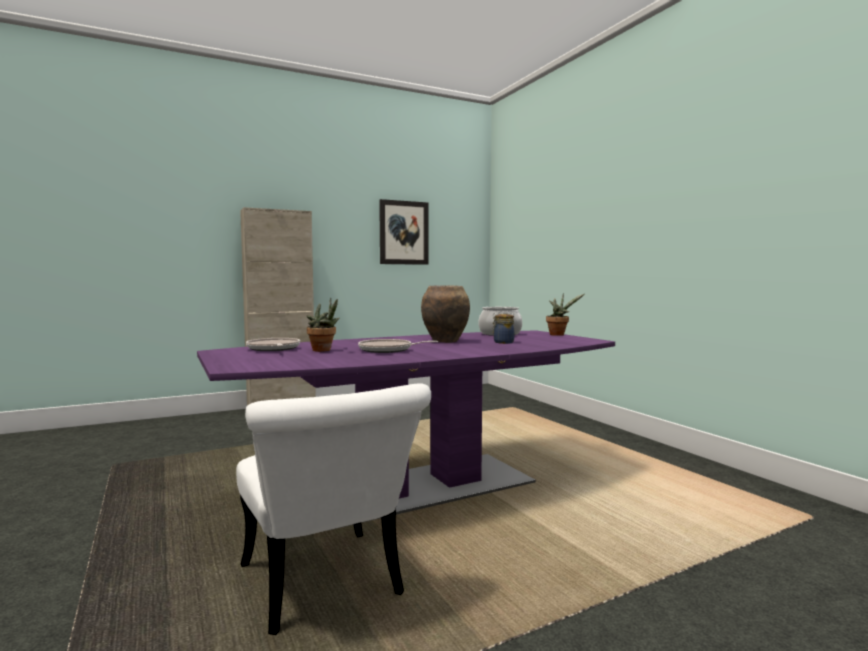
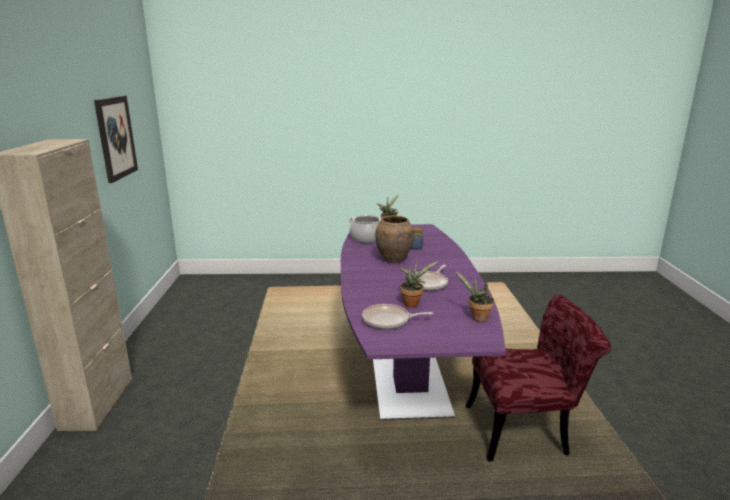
camera: 65 degrees left, 15 degrees up
white chair [236,384,431,635] -> red chair [466,295,611,462]
none -> potted plant [455,271,494,322]

